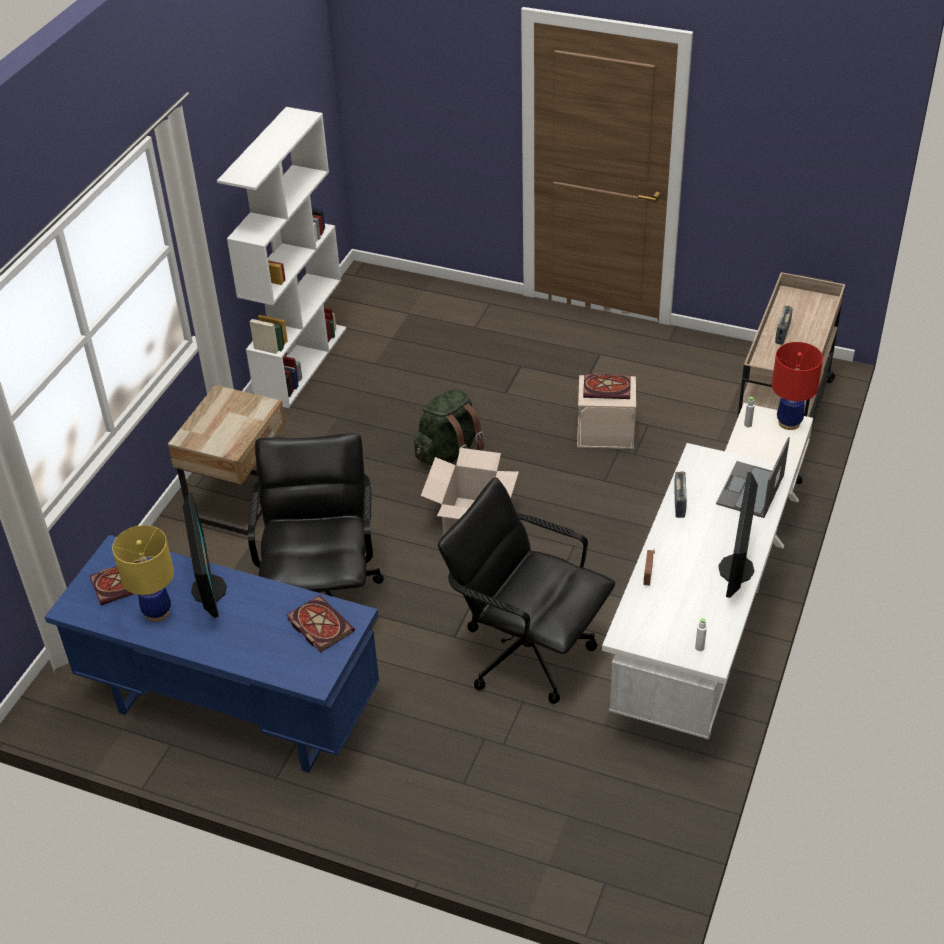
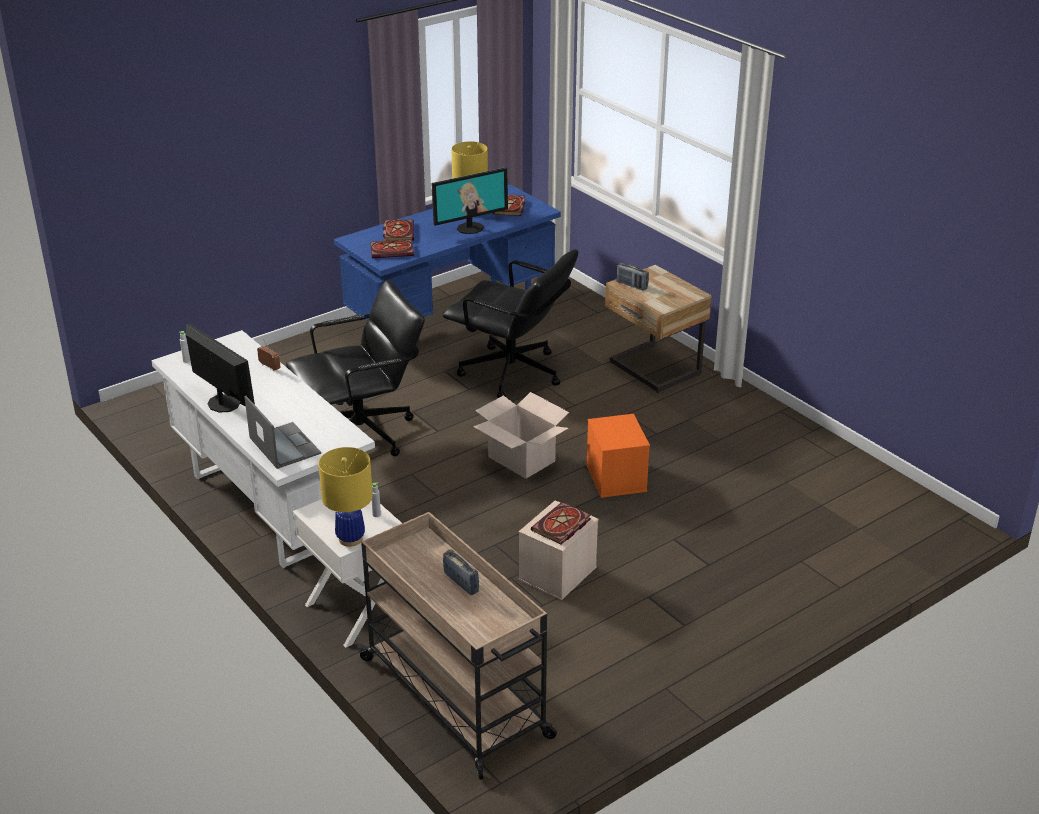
camera: 120 degrees right, 10 degrees down
monitor [183,493,227,618] -> monitor turned 45 degrees counterclockwise [431,167,508,234]
white bookcase [217,107,346,408] -> none
green backpack [414,389,484,466] -> orange storage box [586,414,650,498]
radio [674,471,687,518] -> radio moved to [616,263,649,291]
red table lamp [772,342,823,430] -> yellow table lamp [318,447,373,547]
none -> book [383,219,414,241]

